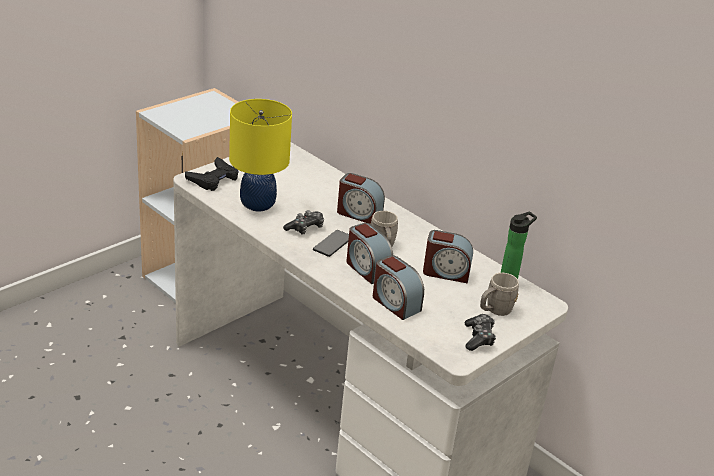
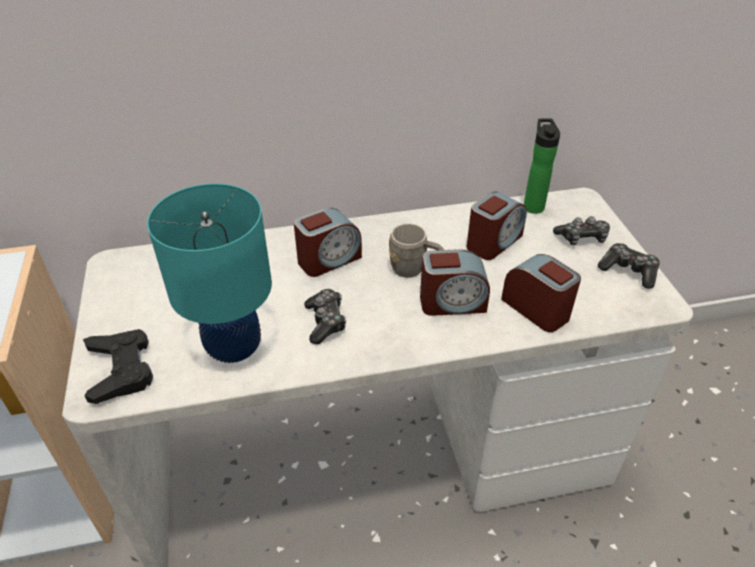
camera: 55 degrees left, 10 degrees up
yellow table lamp [229,99,292,212] -> turquoise table lamp [147,184,272,363]
phone [313,230,349,257] -> none
alarm clock [373,255,424,320] -> alarm clock turned 120 degrees counterclockwise [501,254,581,332]
grey mug [480,273,519,316] -> game controller [553,216,610,245]

